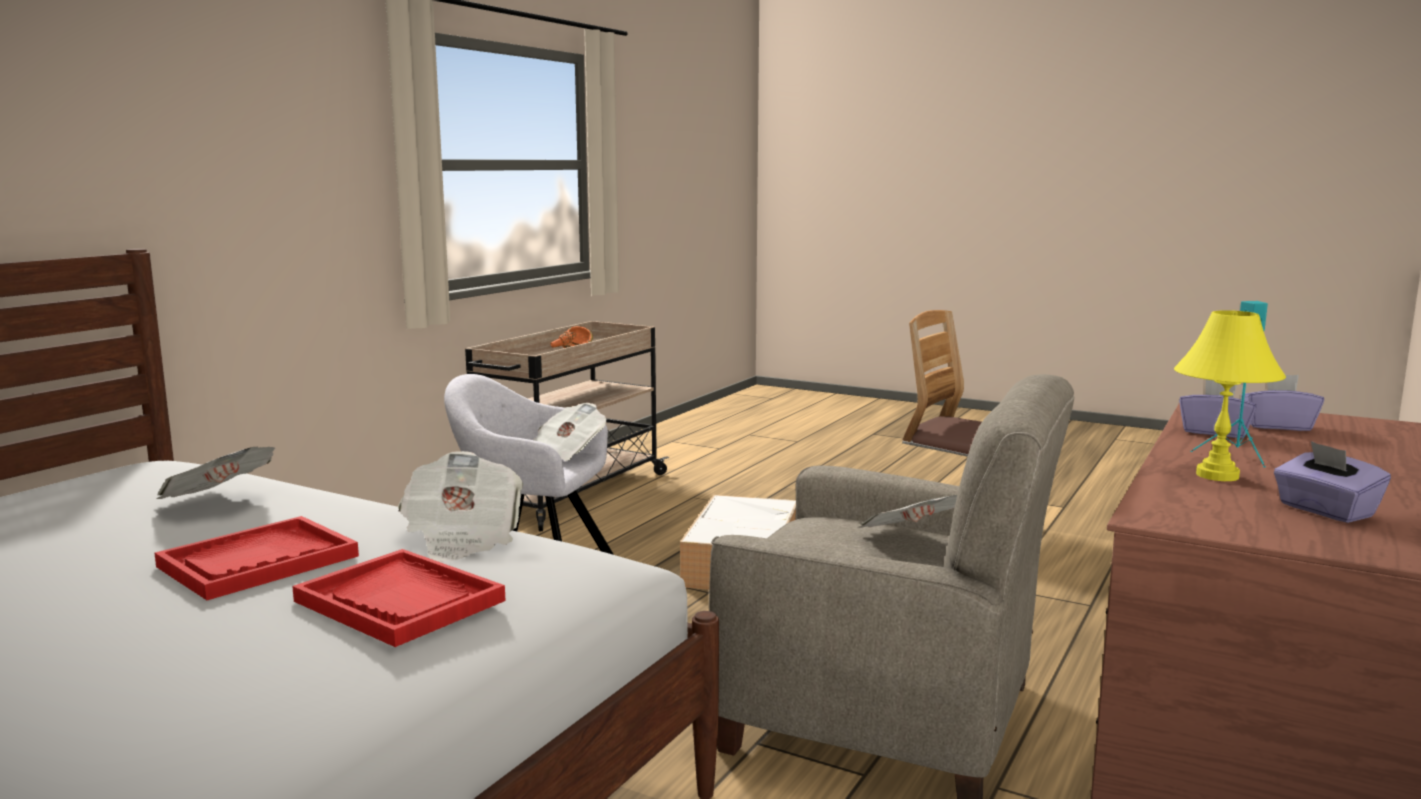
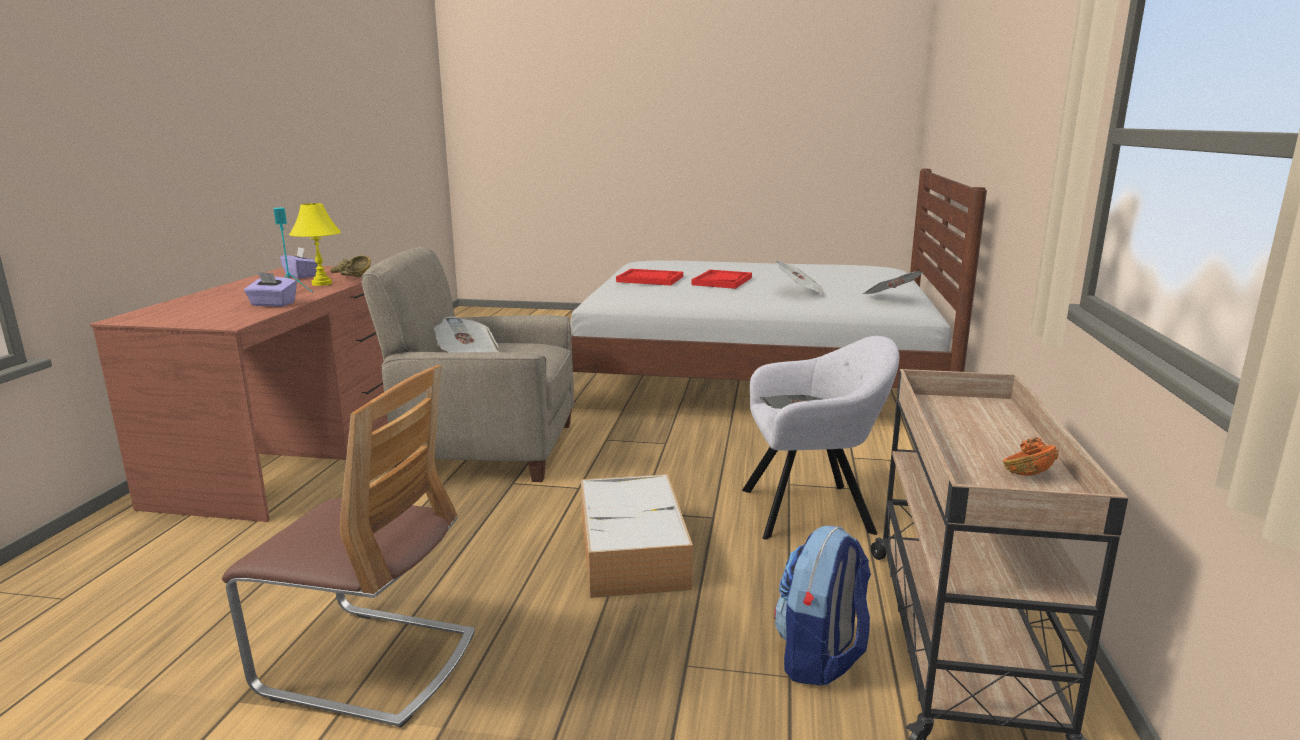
camera: 160 degrees right, 5 degrees up
newspaper [398,451,523,562] -> newspaper moved to [863,270,923,294]
purple tissue box [1241,375,1324,431] -> none
none -> brown bowl [330,255,371,277]
none -> backpack [774,526,871,686]

